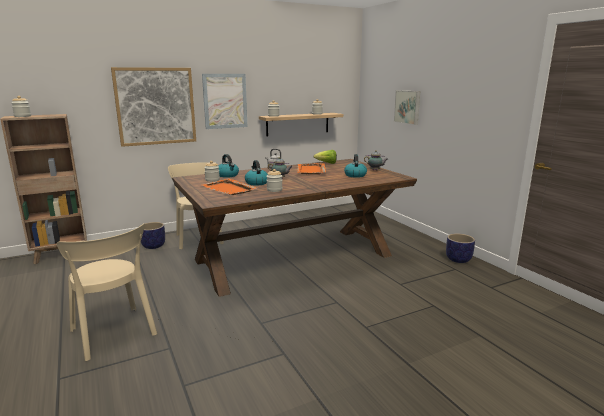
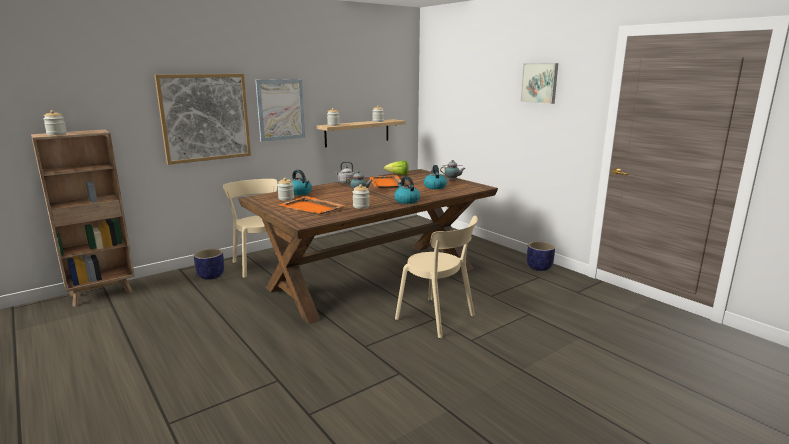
camera: 10 degrees left, 0 degrees up
beige chair [57,223,157,361] -> beige chair moved to [395,216,478,338]
kettle [245,160,268,186] -> kettle moved to [394,176,420,204]
picture [394,90,420,125] -> picture moved to [520,63,558,104]

